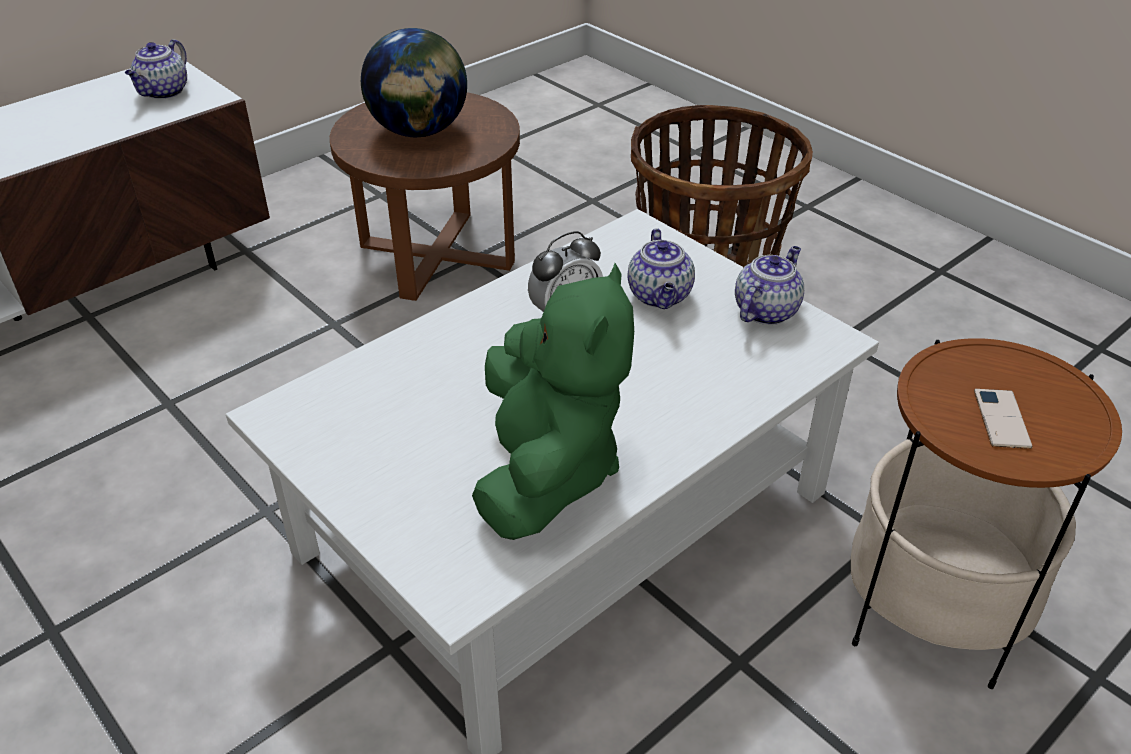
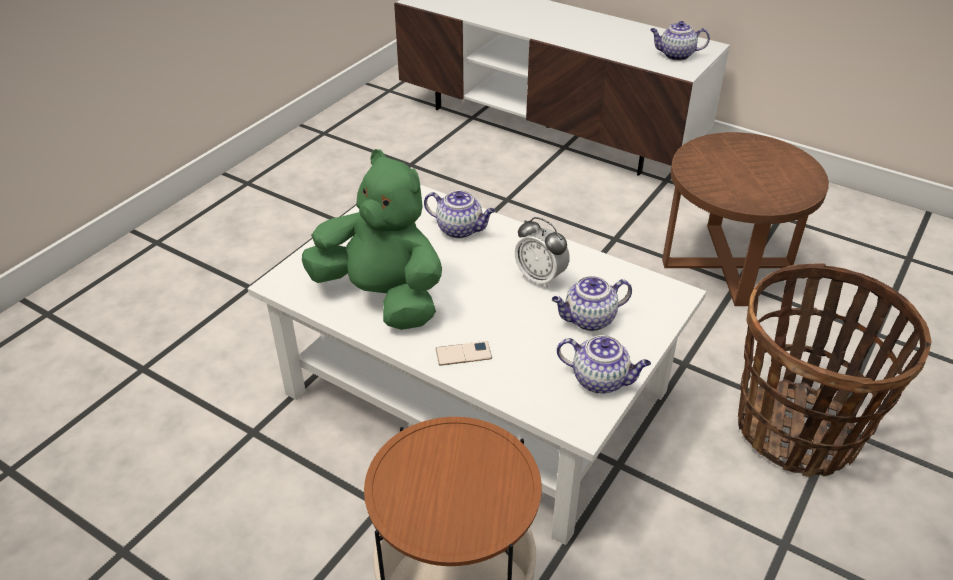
camera: 75 degrees right, 0 degrees up
globe [361,28,467,137] -> none
green plush toy [472,263,634,540] -> green plush toy turned 135 degrees counterclockwise [302,149,442,330]
phone [974,389,1032,449] -> phone moved to [435,341,492,366]
none -> teapot [424,190,495,239]

